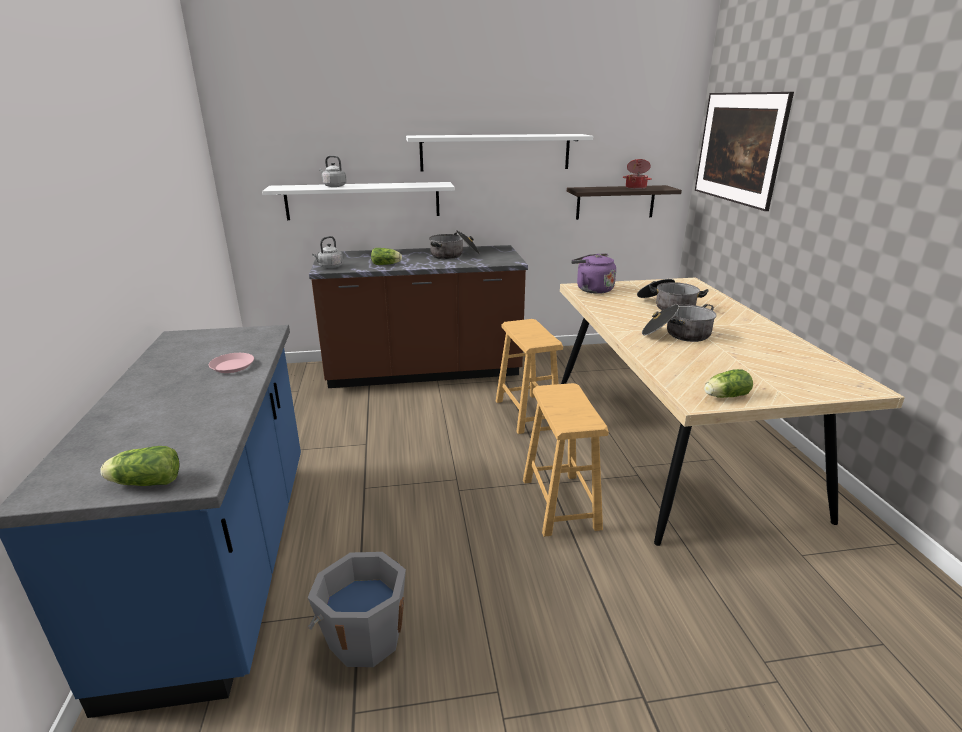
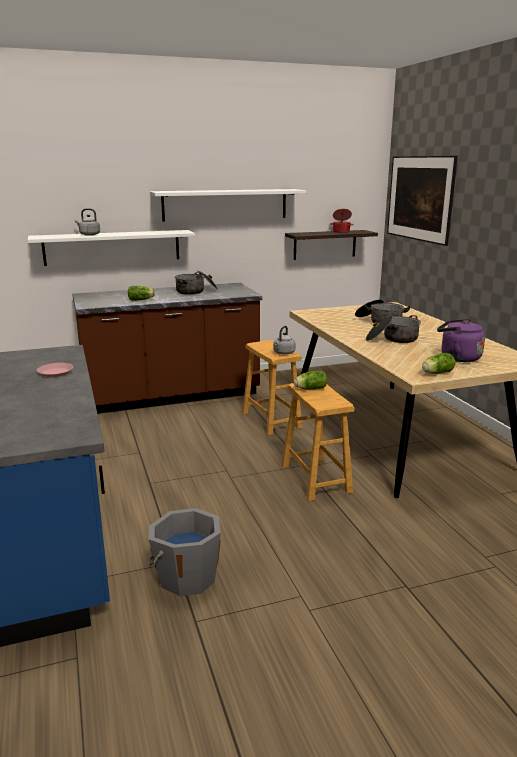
camera: 10 degrees left, 5 degrees down
lettuce [100,446,179,486] -> lettuce moved to [294,371,327,390]
grey kettle [312,236,343,268] -> grey kettle moved to [273,326,295,355]
purple kettle [571,253,616,294] -> purple kettle moved to [437,319,485,362]

